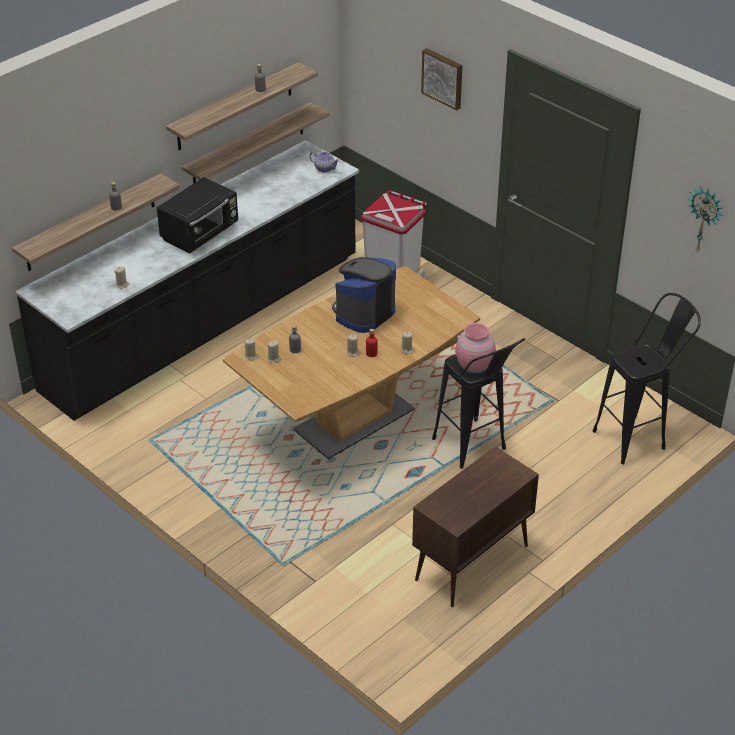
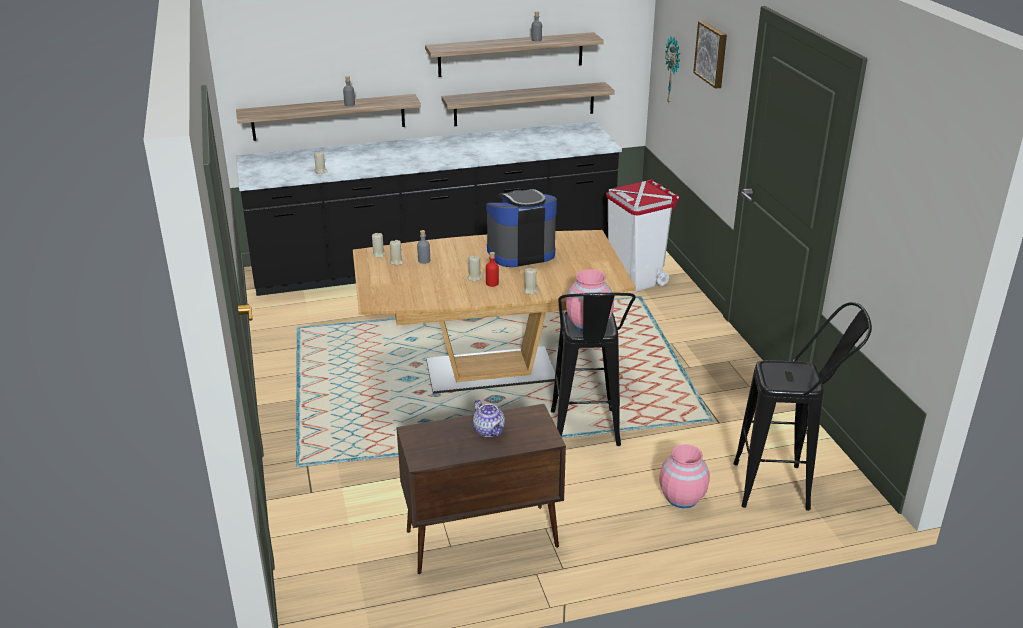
camera: 30 degrees right, 10 degrees down
black microwave [157,177,238,254] -> none
teapot [309,152,339,173] -> teapot moved to [473,400,505,437]
wall clock [688,187,723,252] -> wall clock moved to [665,36,680,104]
none -> pink vase [659,444,710,509]

